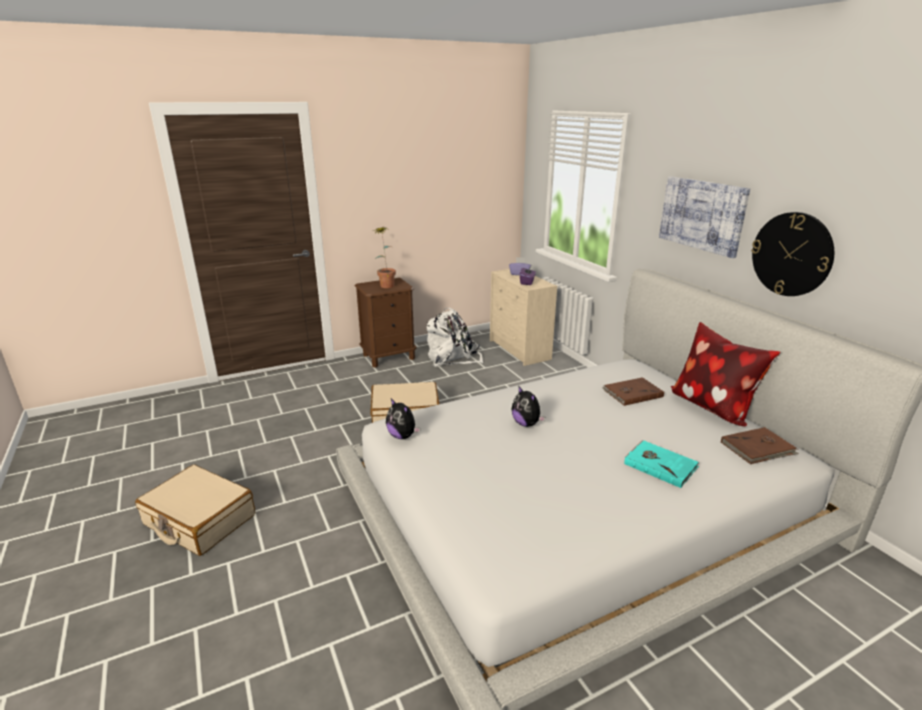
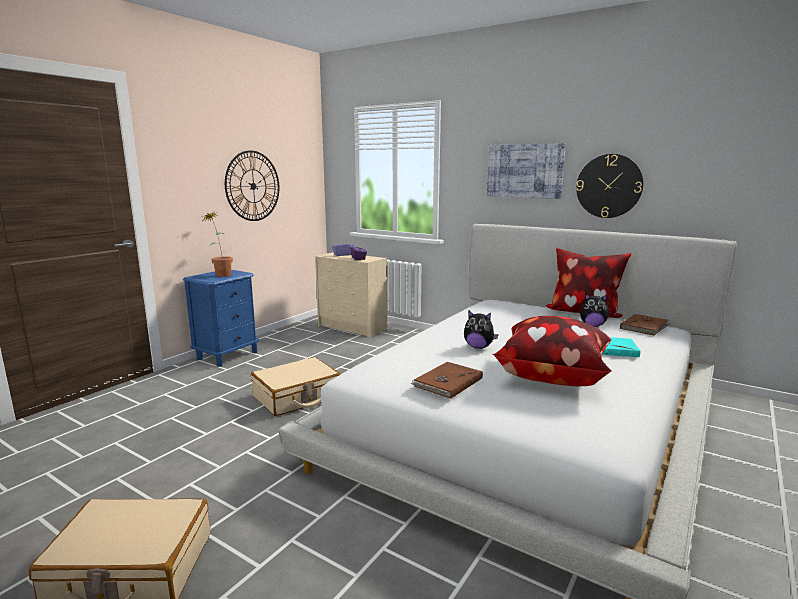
camera: 30 degrees left, 10 degrees down
brown nightstand [355,278,417,368] -> blue nightstand [183,270,259,367]
plush toy [386,398,420,439] -> plush toy moved to [580,294,610,327]
white backpack [427,308,483,367] -> none
brown book [602,377,664,406] -> brown book moved to [411,362,483,399]
none -> wall clock [225,150,279,221]
none -> pillow [493,316,611,386]

